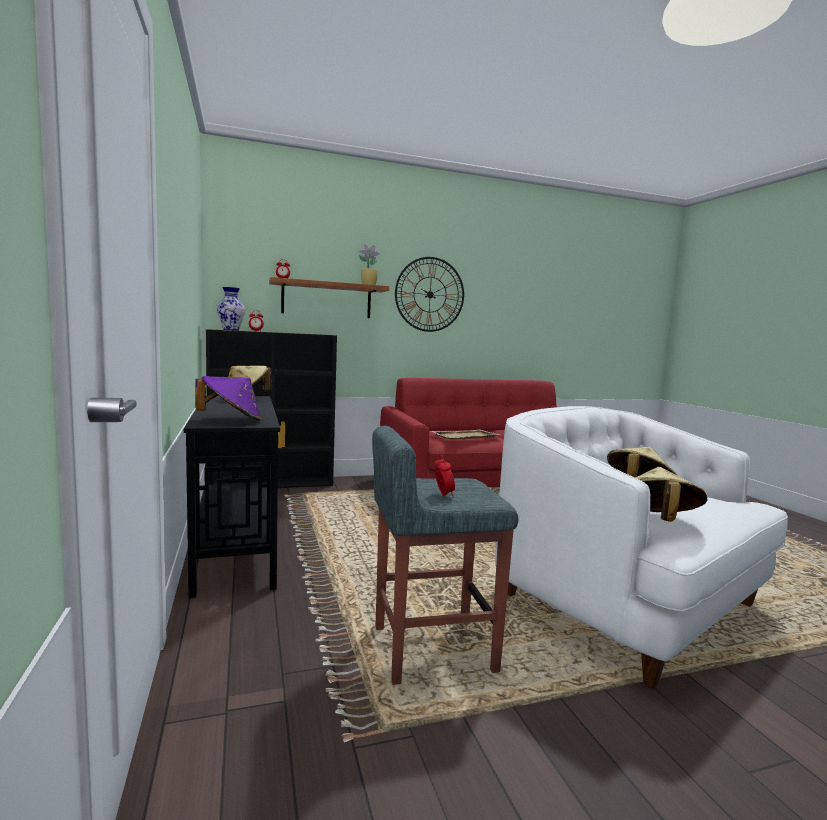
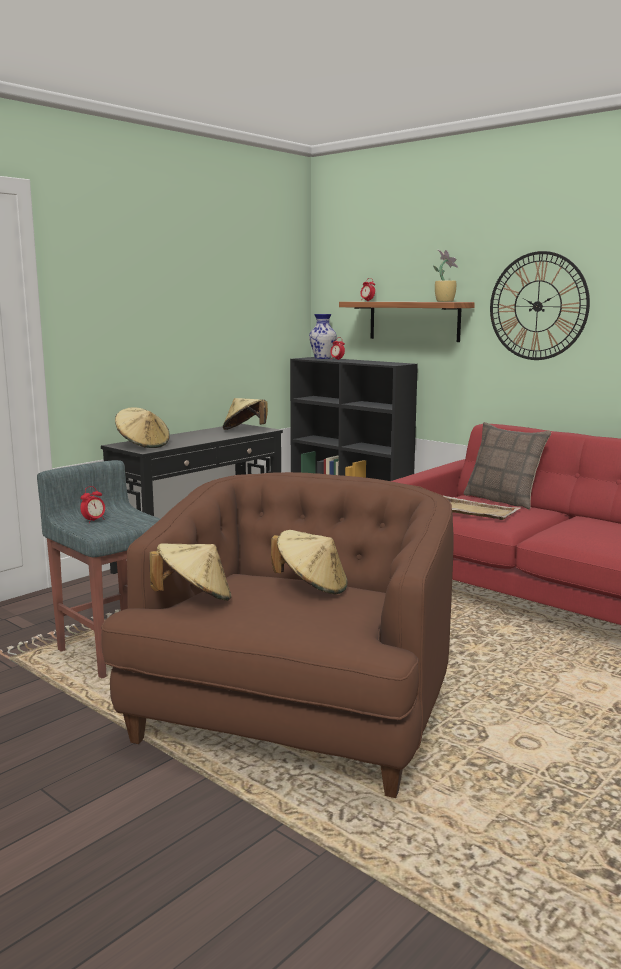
camera: 60 degrees right, 5 degrees up
purple hat [195,376,261,421] -> beige hat [115,407,170,448]
white armchair [495,406,788,689] -> brown armchair [101,472,454,798]
none -> pillow [463,422,551,509]

